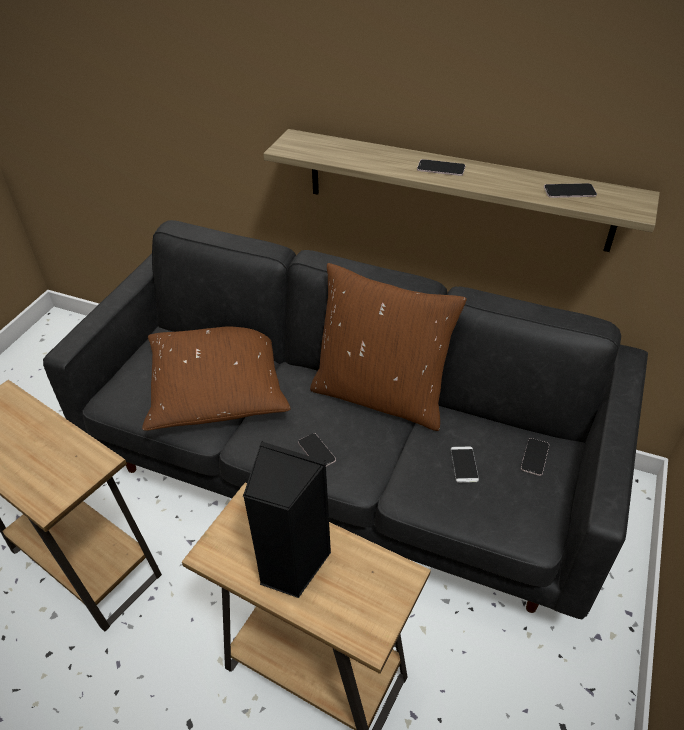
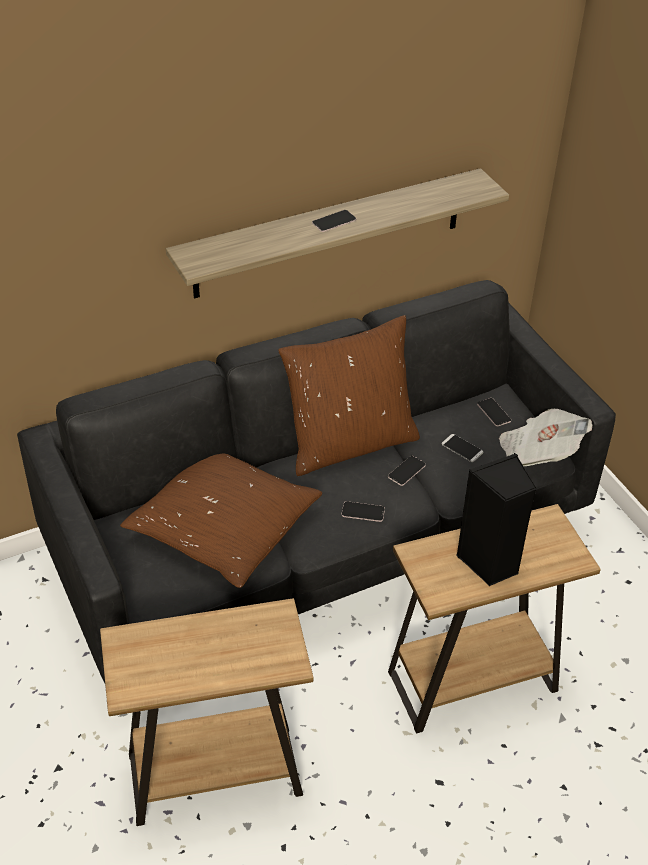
camera: 50 degrees left, 0 degrees up
phone [544,183,597,198] -> phone moved to [388,456,426,486]
none -> newspaper [499,409,592,466]

